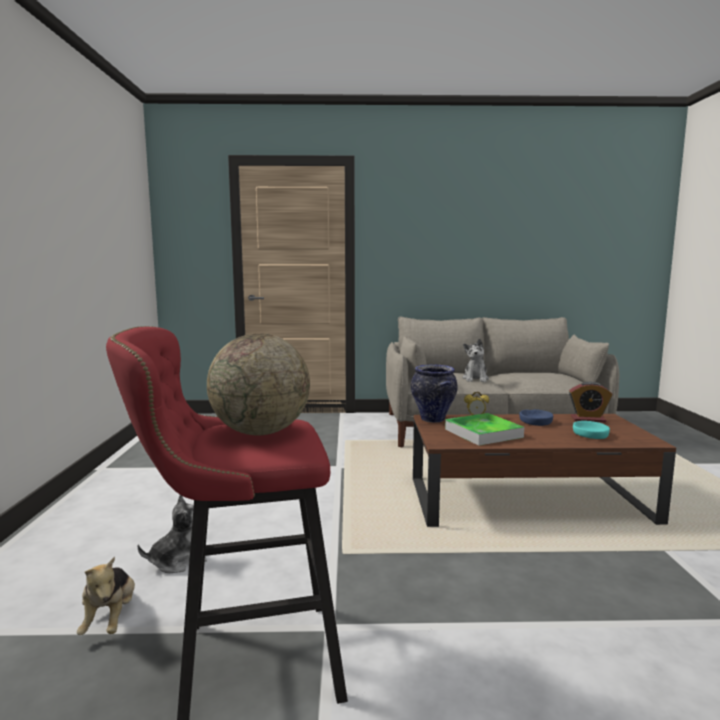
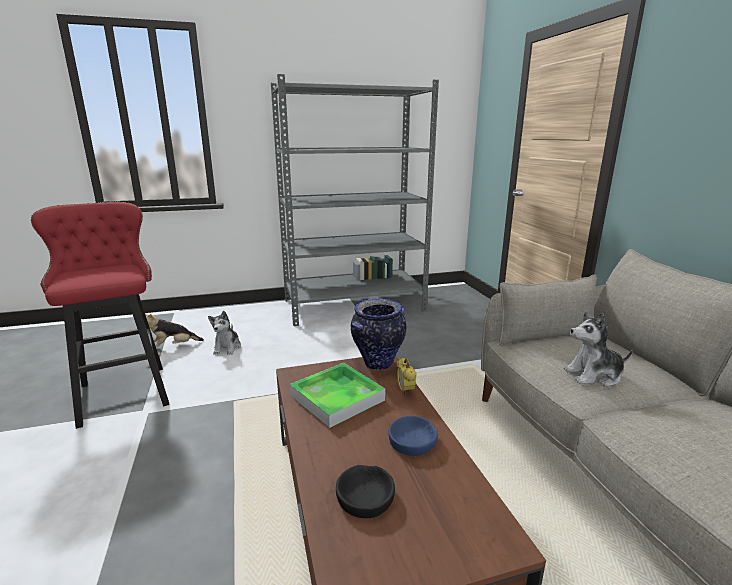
camera: 75 degrees right, 10 degrees up
plush toy [138,495,207,573] -> plush toy turned 45 degrees clockwise [208,311,241,354]
globe [207,333,310,436] -> none
alarm clock [569,381,612,423] -> none
turquoise bowl [573,421,610,439] -> black bowl [336,465,395,518]
none -> grey bookcase [271,74,439,326]

